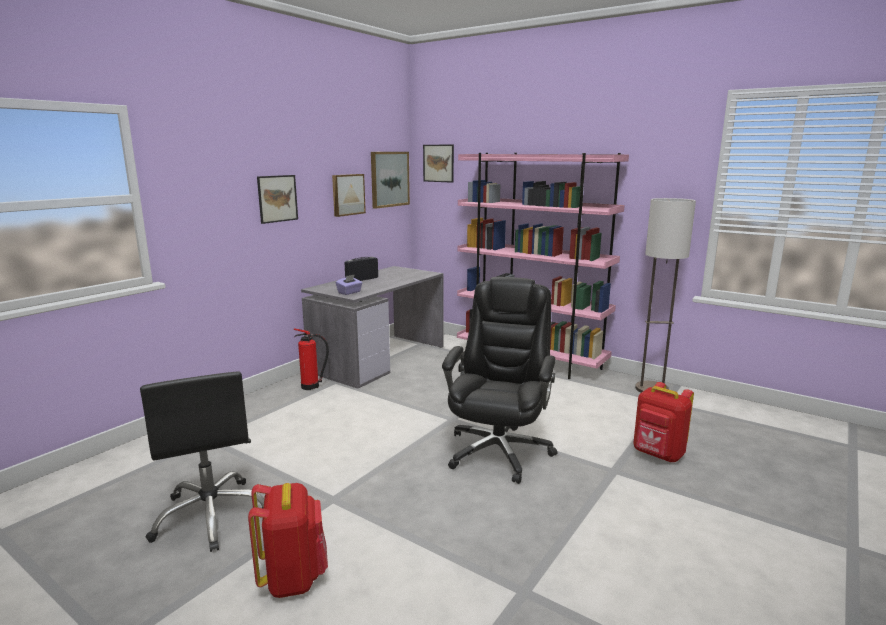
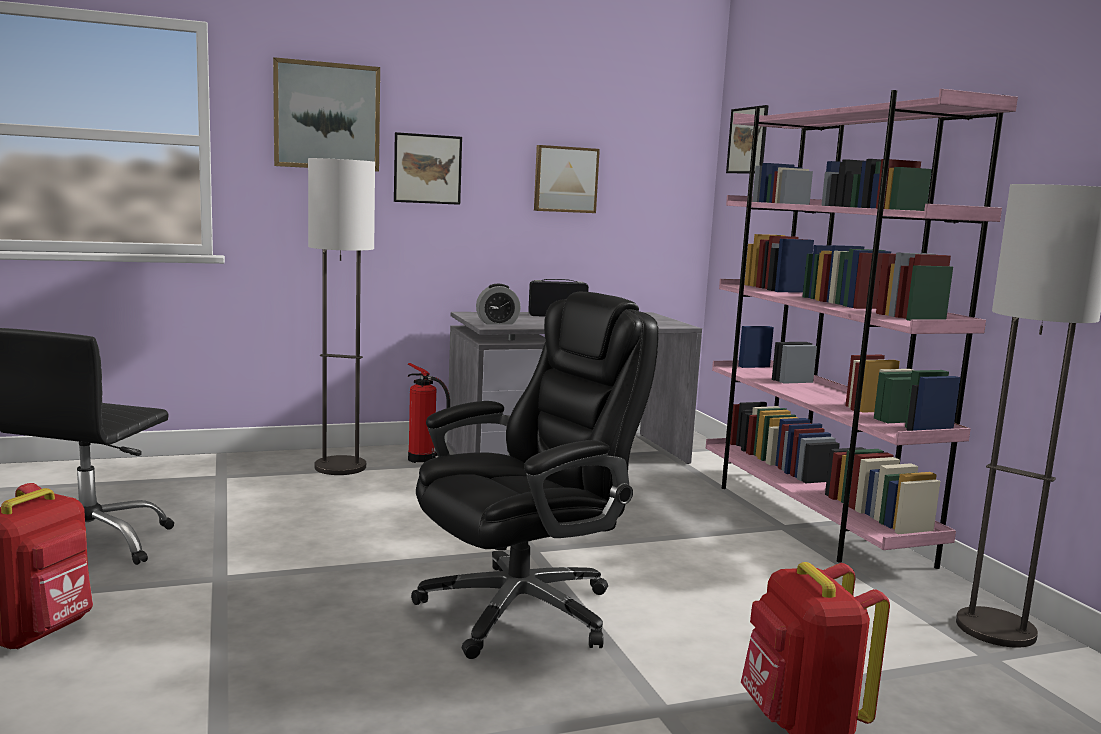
camera: 35 degrees right, 5 degrees down
purple tissue box [336,274,363,295] -> alarm clock [476,284,521,325]
picture [371,152,410,209] -> picture moved to [273,57,380,172]
none -> floor lamp [308,158,375,475]

